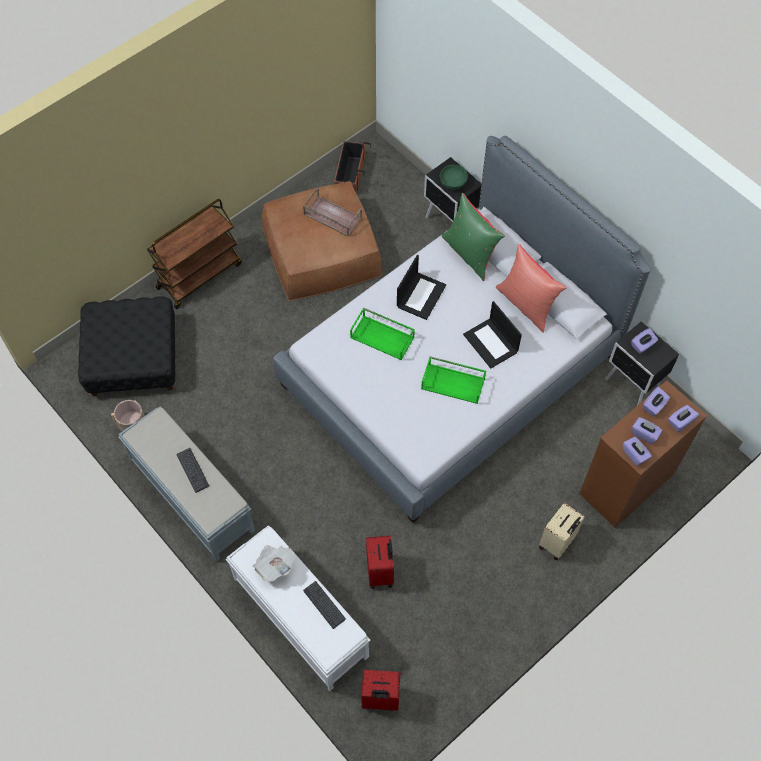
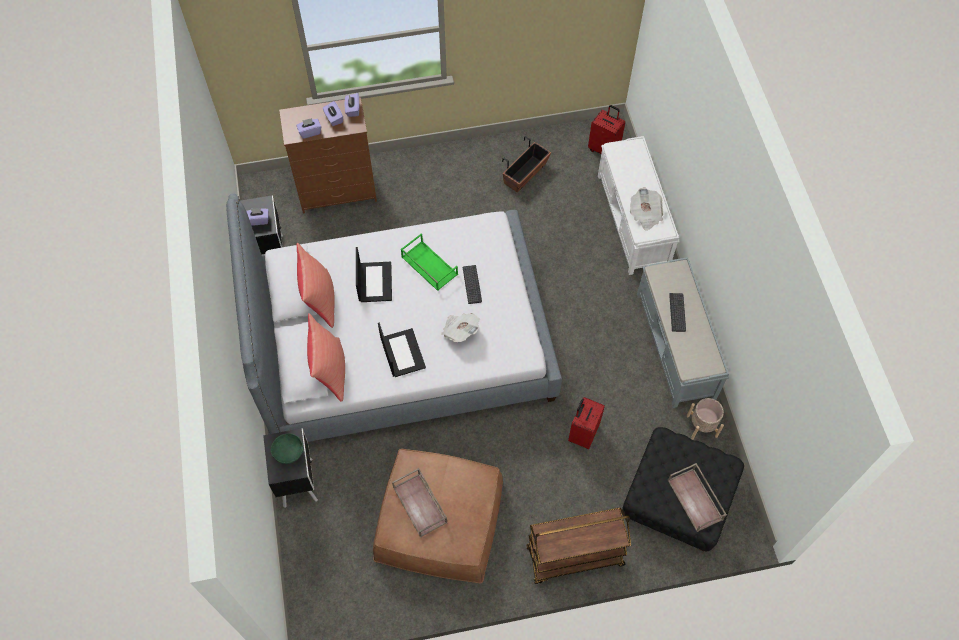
camera: 150 degrees left, 0 degrees up
keyboard [303,581,346,629] -> keyboard moved to [463,265,482,304]
planter [334,141,370,194] -> planter moved to [502,136,551,192]
green tray [350,307,415,360] -> newspaper [441,313,480,342]
red suitcase [366,535,394,589] -> red suitcase moved to [568,397,605,449]
laptop [397,255,446,320] -> laptop turned 105 degrees clockwise [378,322,426,377]
green pillow [441,193,505,281] -> red pillow [307,313,345,402]
beige suitcase [539,503,585,560] -> none
purple tissue box [668,405,699,432] -> none
none -> brown tray [667,463,727,532]

